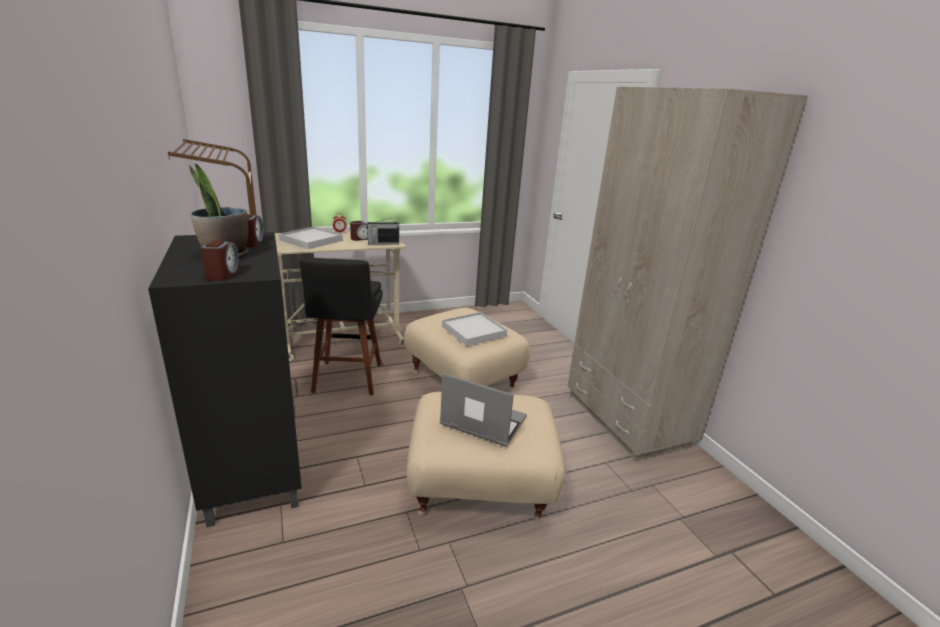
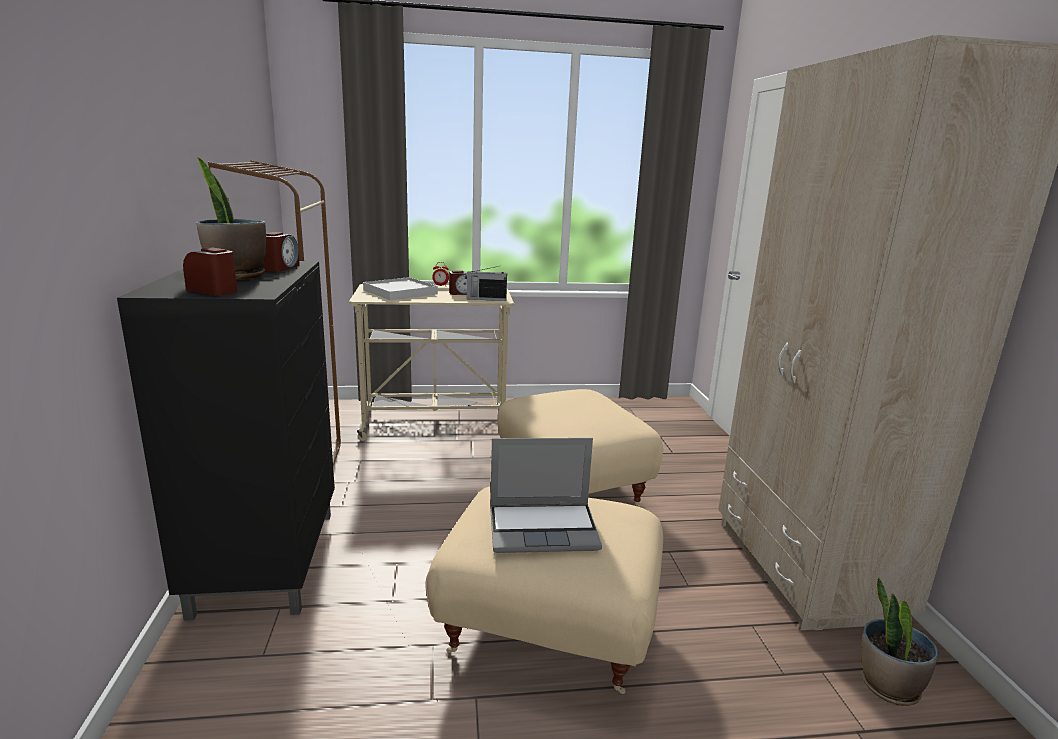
camera: 15 degrees right, 5 degrees down
alarm clock [200,241,240,281] -> alarm clock turned 75 degrees counterclockwise [183,247,237,296]
black stool [299,257,383,395] -> none
laptop [440,373,527,446] -> laptop turned 135 degrees clockwise [490,438,602,553]
white tray [442,312,507,346] -> none
none -> potted plant [861,578,938,706]

